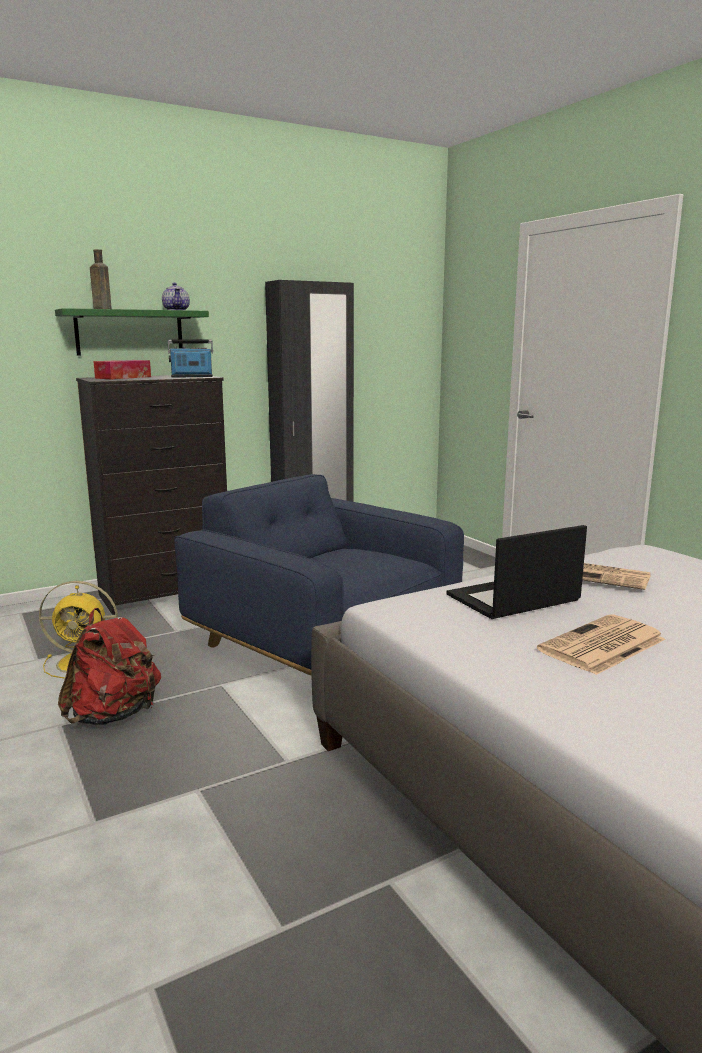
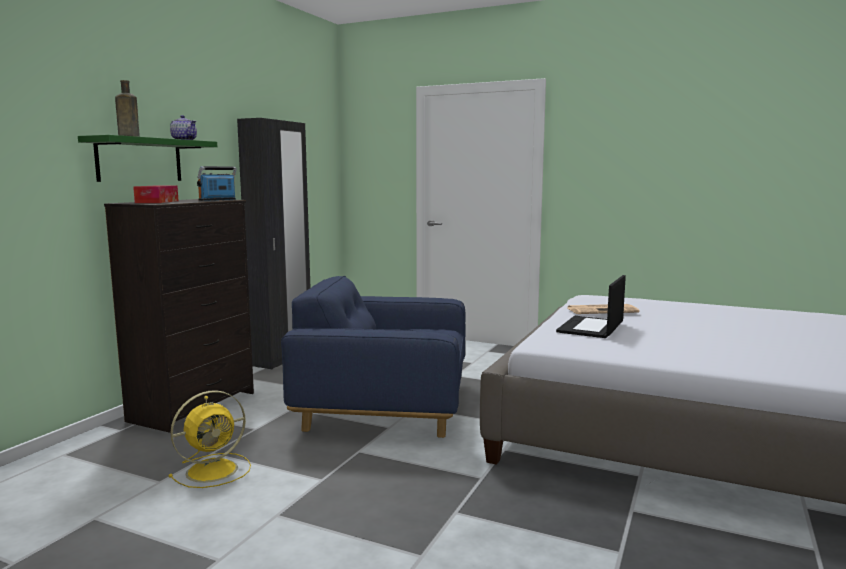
camera: 35 degrees left, 5 degrees down
red backpack [58,608,161,725] -> none
newspaper [537,614,665,675] -> none

